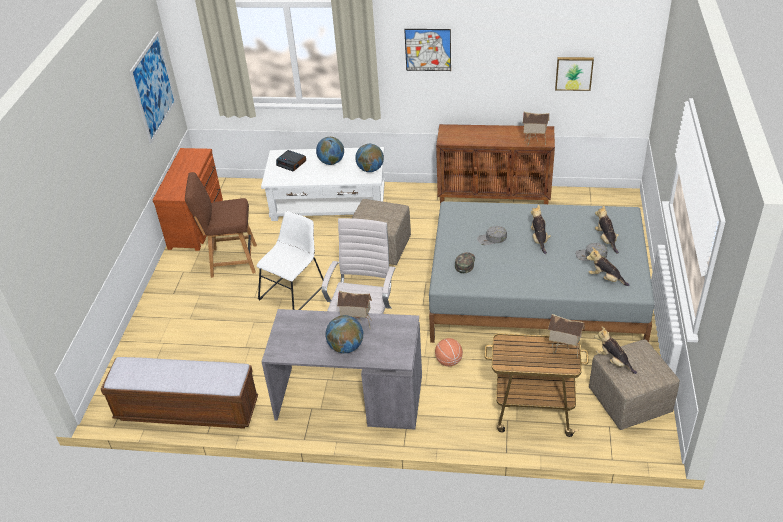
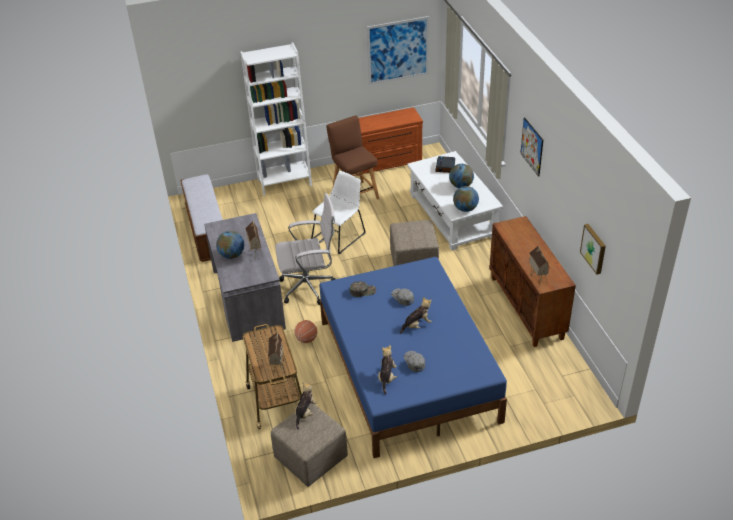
camera: 65 degrees right, 0 degrees up
white chair [256,211,324,310] -> white chair turned 60 degrees counterclockwise [311,171,366,255]
grey bed [429,201,655,343] -> blue bed [319,257,507,458]
plush toy [595,205,619,254] -> none
none -> white bookcase [240,43,312,196]

